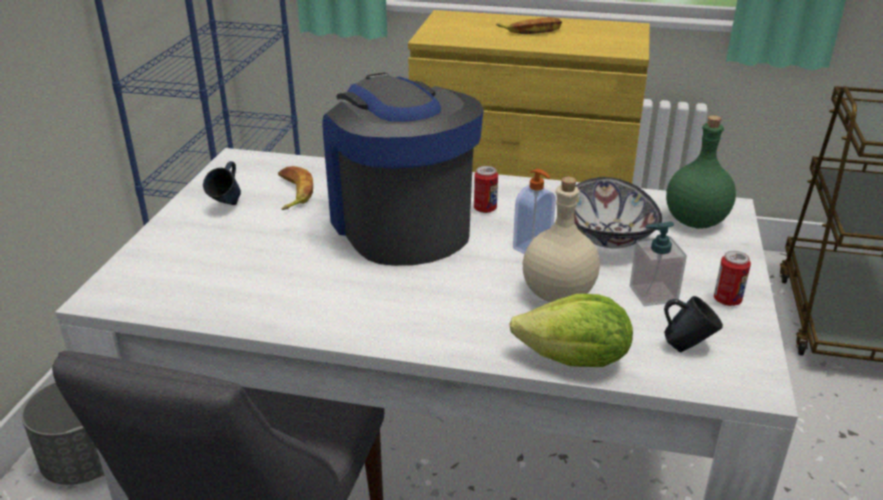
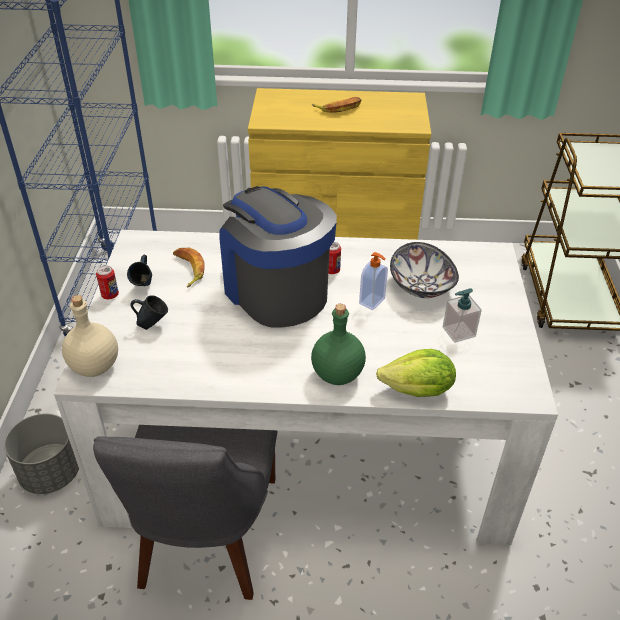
camera: 10 degrees left, 10 degrees up
beige bottle [523,177,600,302] -> beige bottle moved to [62,295,118,377]
blue mug [664,296,723,353] -> blue mug moved to [130,295,168,330]
green bottle [666,115,736,229] -> green bottle moved to [311,304,366,385]
can [714,251,751,306] -> can moved to [96,266,119,299]

